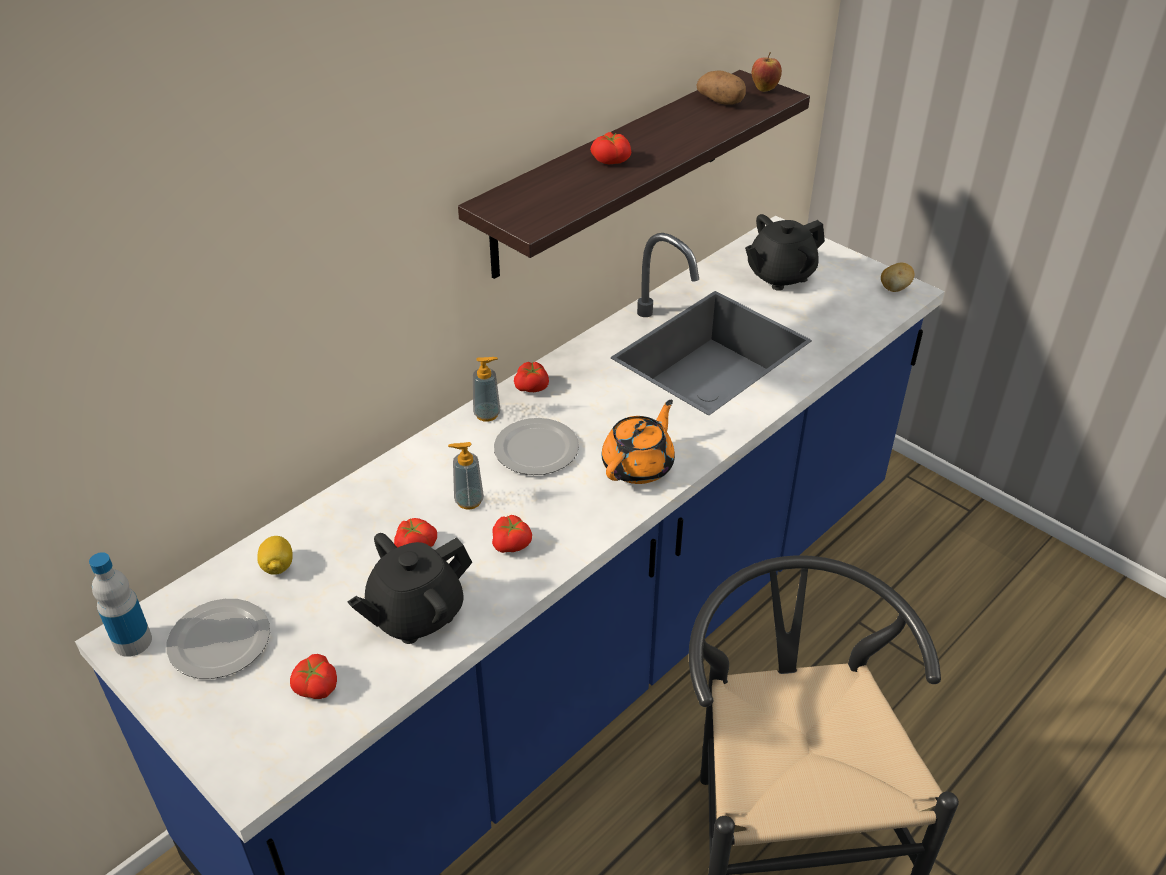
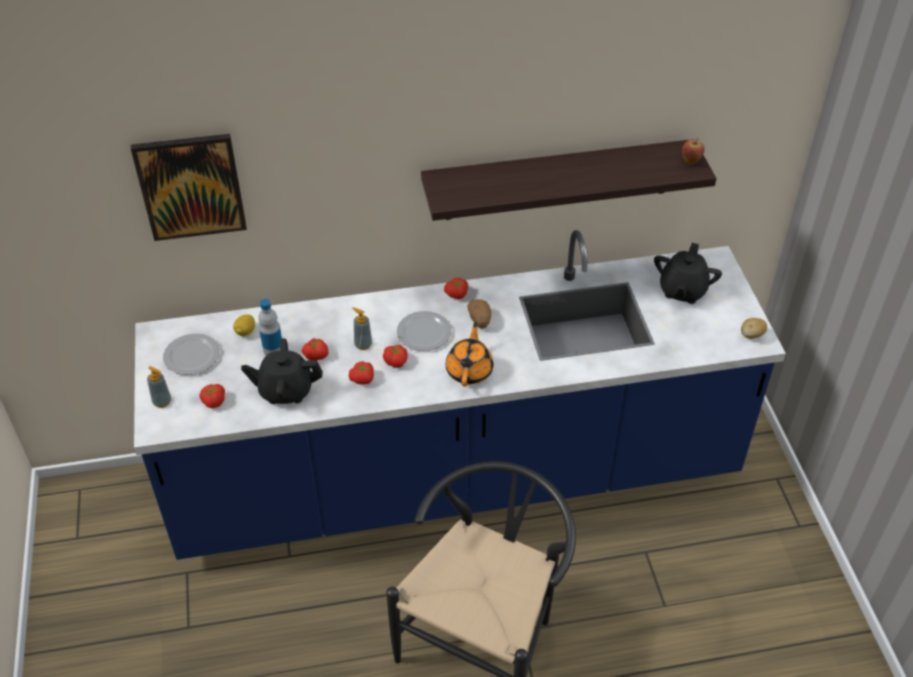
camera: 35 degrees right, 5 degrees up
bottle [89,552,152,657] -> bottle moved to [258,299,282,355]
soap dispenser [473,357,500,422] -> soap dispenser moved to [147,366,171,408]
tomato [590,132,632,164] -> tomato moved to [383,345,408,368]
orange teapot [602,400,675,484] -> orange teapot turned 60 degrees counterclockwise [446,322,493,387]
potato [697,70,746,105] -> potato moved to [467,299,491,329]
black teapot [745,214,825,291] -> black teapot turned 75 degrees counterclockwise [654,243,722,304]
none -> picture [131,134,247,241]

